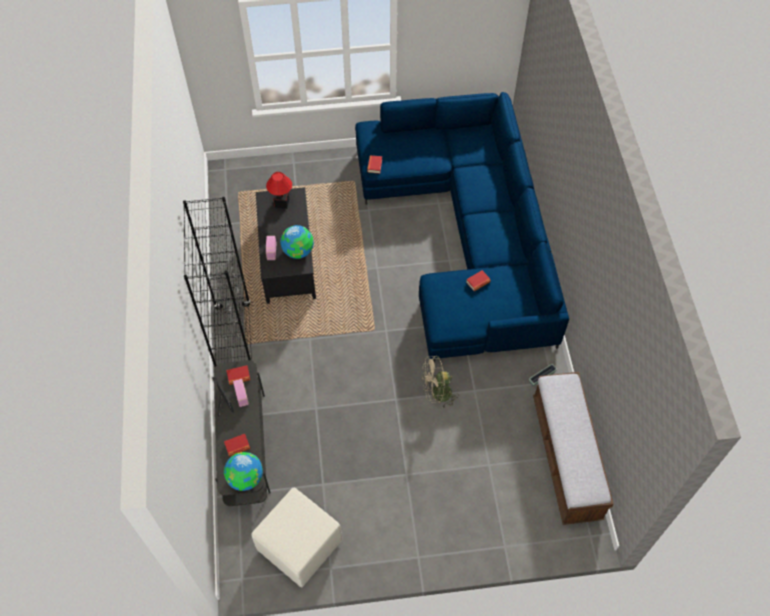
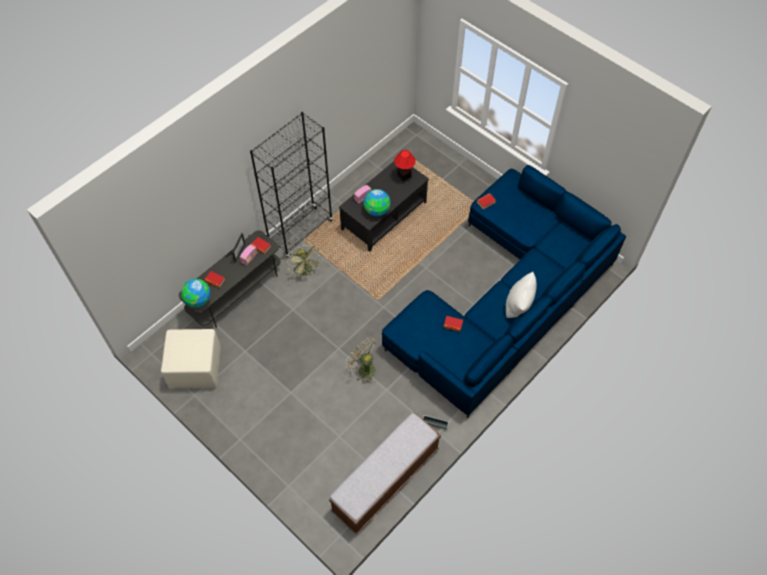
camera: 50 degrees right, 0 degrees up
none -> green fan [286,245,323,278]
none -> white pillow [506,272,537,318]

